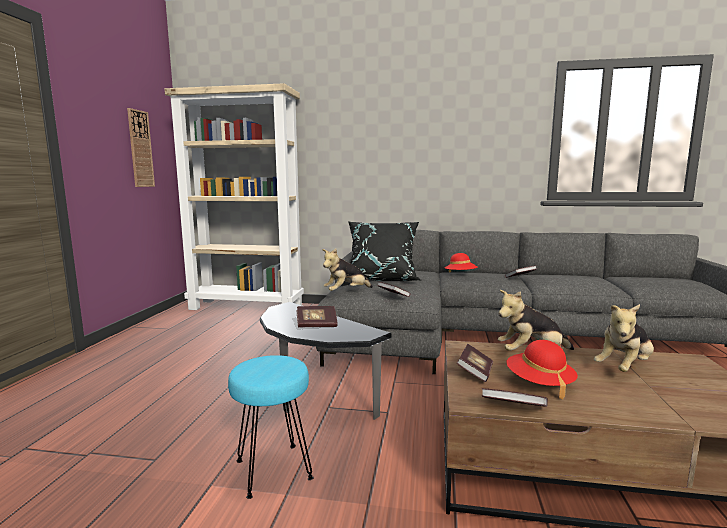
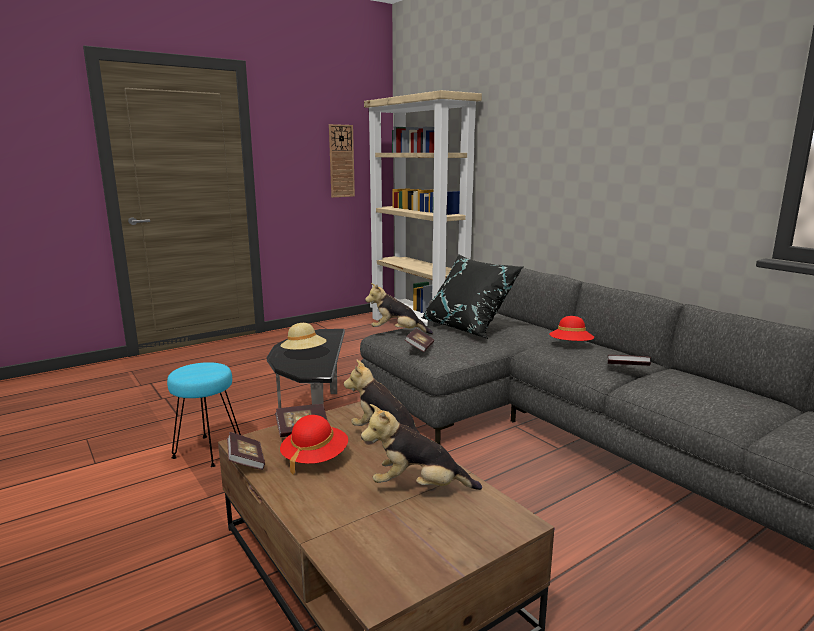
camera: 45 degrees right, 5 degrees up
book [296,306,338,327] -> beige hat [281,323,327,350]

